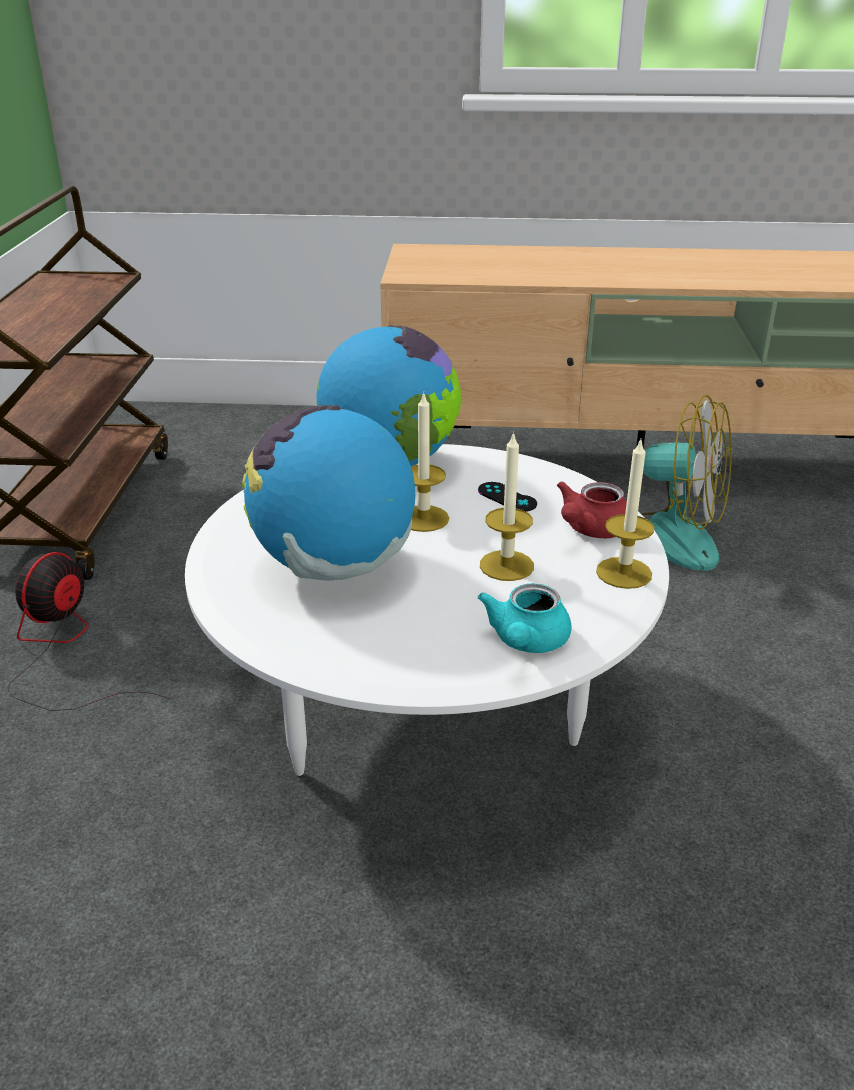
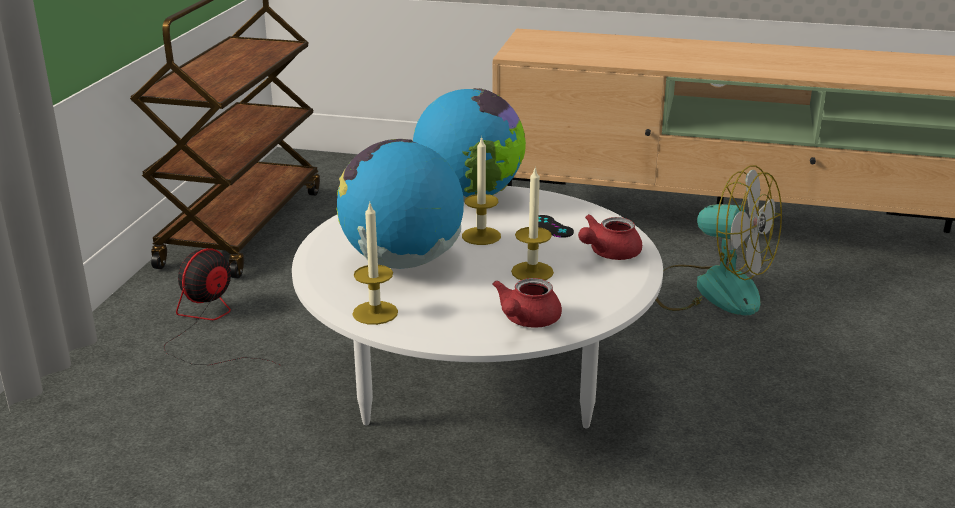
camera: 10 degrees right, 5 degrees down
turquoise teapot [478,583,572,653] -> red teapot [492,278,562,328]
candle [596,439,654,589] -> candle moved to [353,203,398,325]

